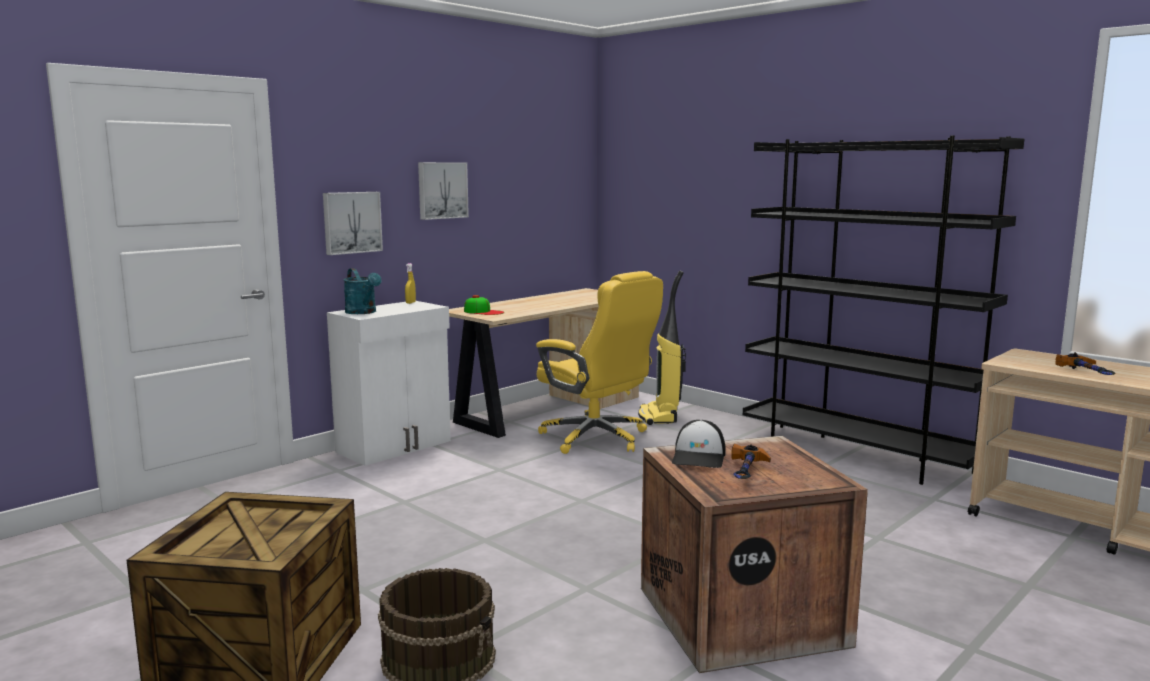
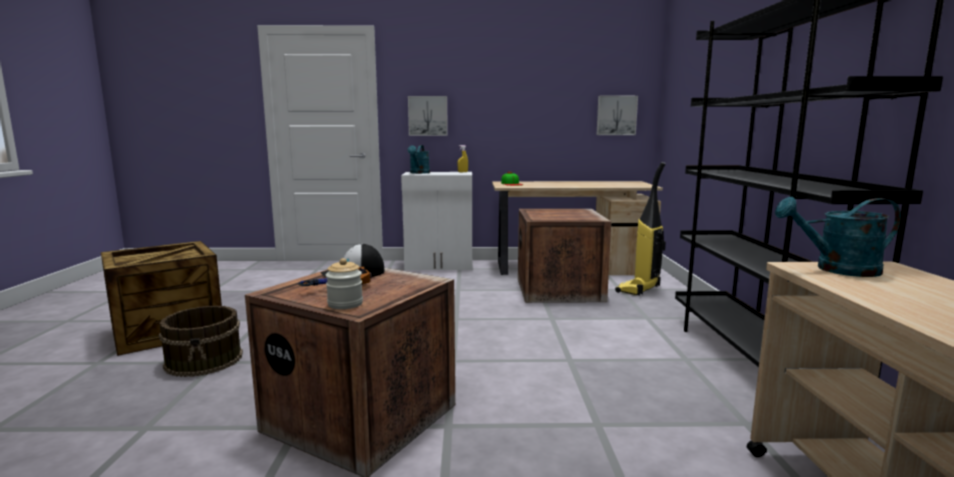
camera: 45 degrees right, 0 degrees up
picture [418,162,469,220] -> picture moved to [597,96,638,135]
yellow office chair [536,271,663,454] -> crate [518,209,611,303]
hammer [1056,352,1116,375] -> none
none -> jar [326,258,363,309]
none -> turquoise watering can [775,197,901,277]

